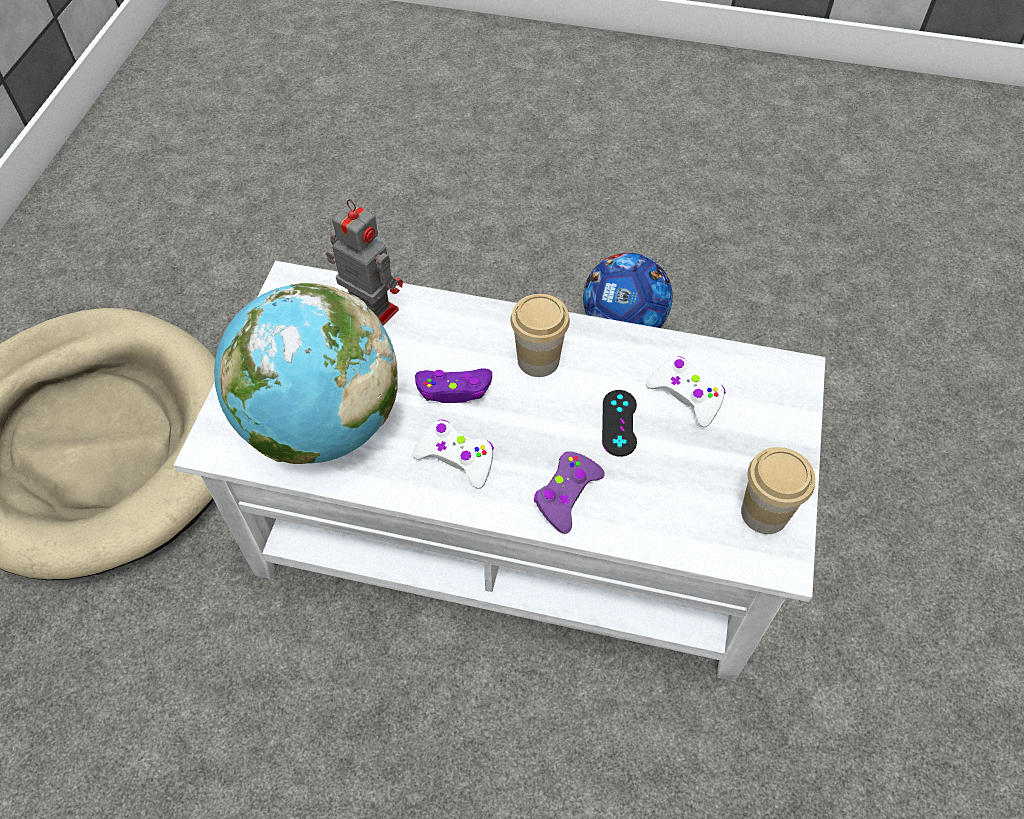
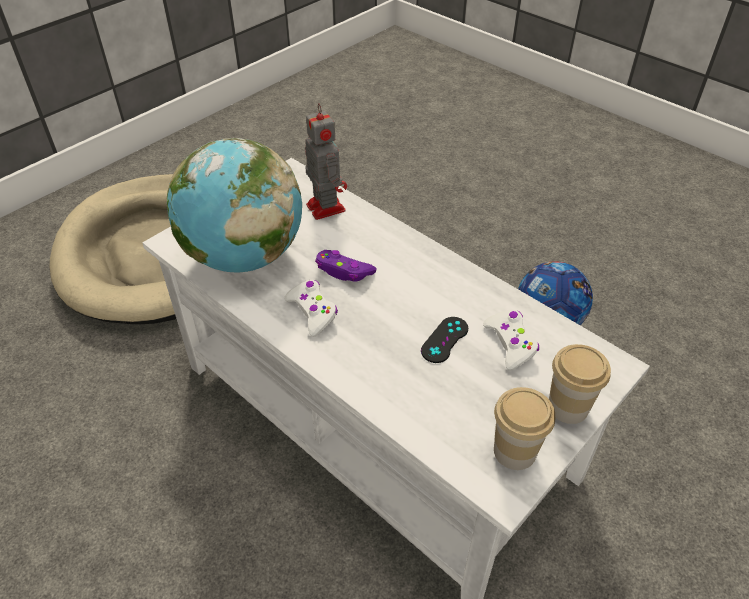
camera: 30 degrees right, 10 degrees down
cup [510,294,570,377] -> cup moved to [549,344,611,424]
purple game controller [534,452,605,534] -> none

